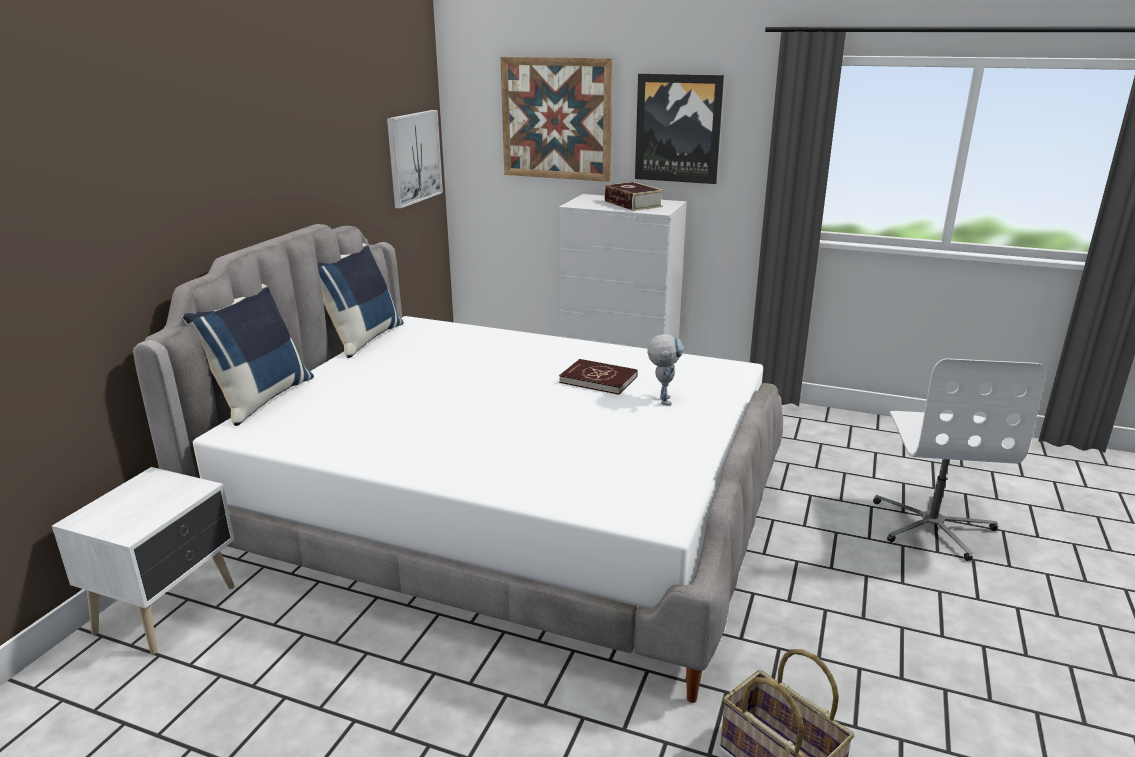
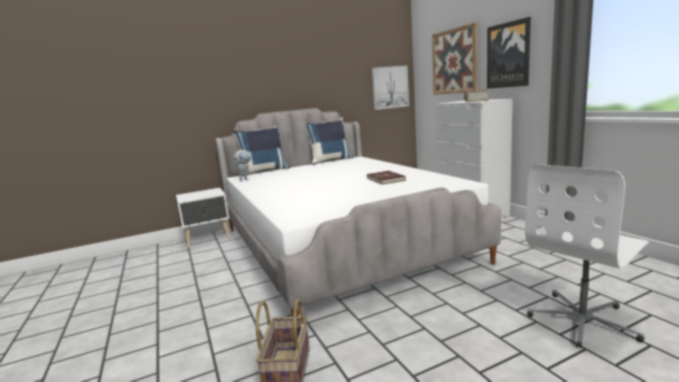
camera: 45 degrees right, 10 degrees down
toy robot [647,334,684,406] -> toy robot moved to [234,150,252,182]

